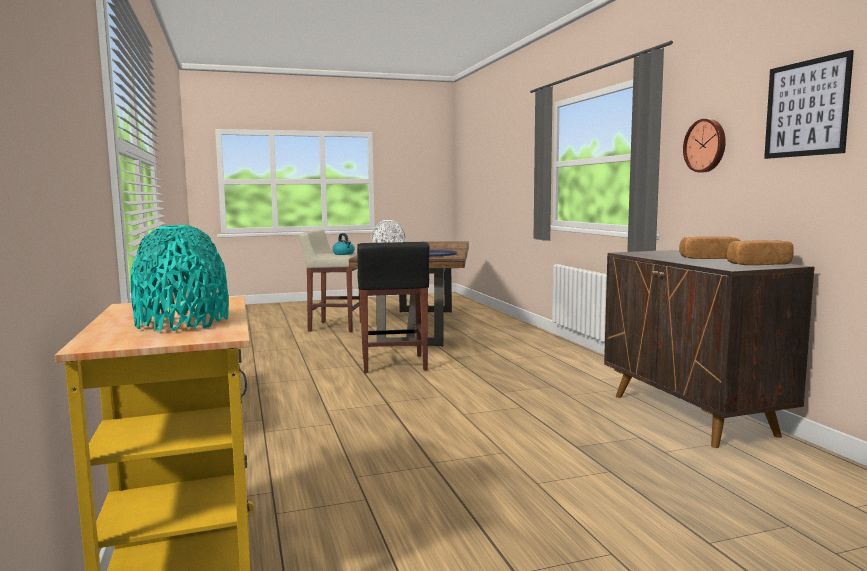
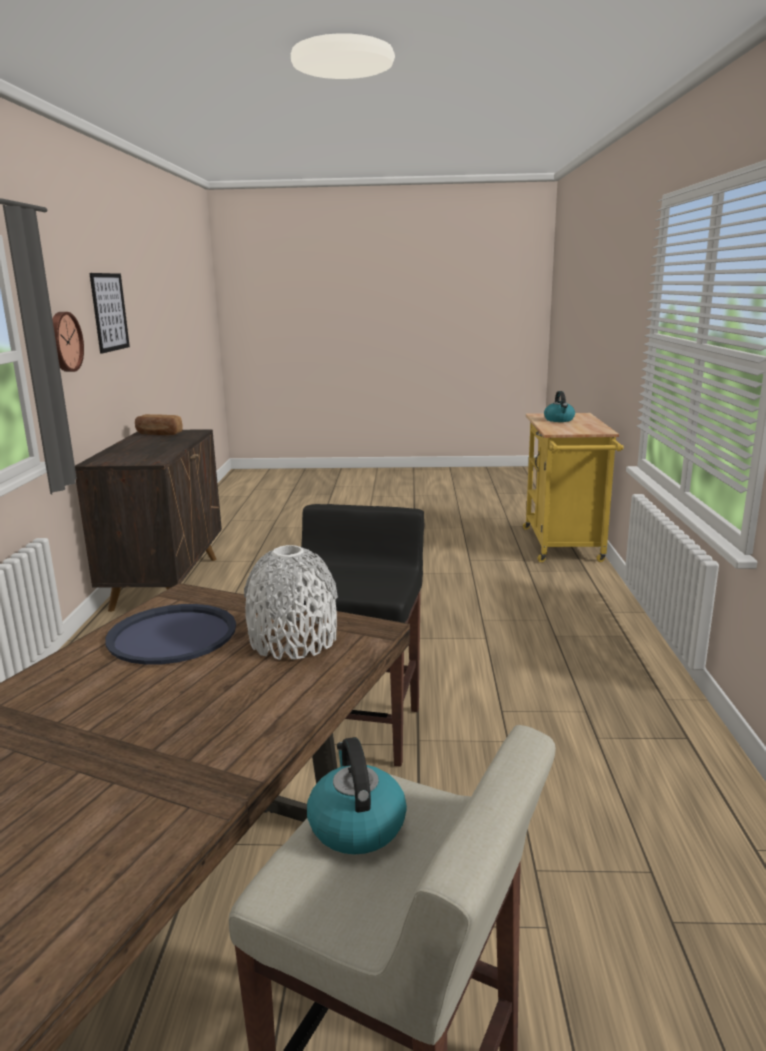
camera: 160 degrees left, 10 degrees up
turquoise vase [130,225,229,331] -> kettle [544,391,575,422]
bread [679,236,740,259] -> none

